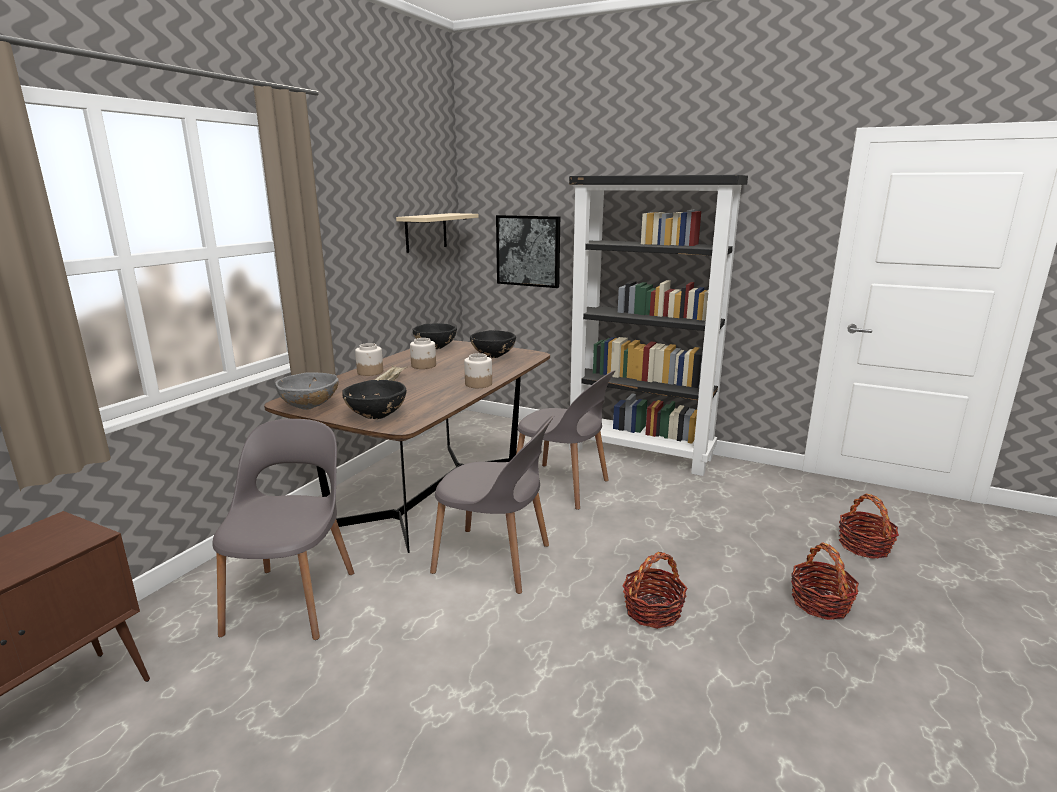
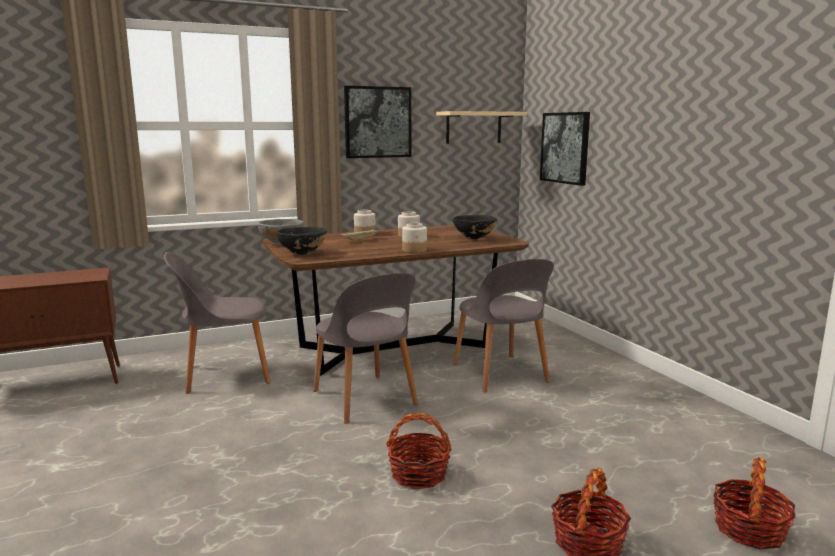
camera: 40 degrees right, 5 degrees down
grey chair [213,419,354,640] -> grey chair turned 150 degrees counterclockwise [164,252,271,394]
black bowl [412,323,457,349] -> none
black bookcase [569,175,748,476] -> none
none -> picture [344,86,411,158]

